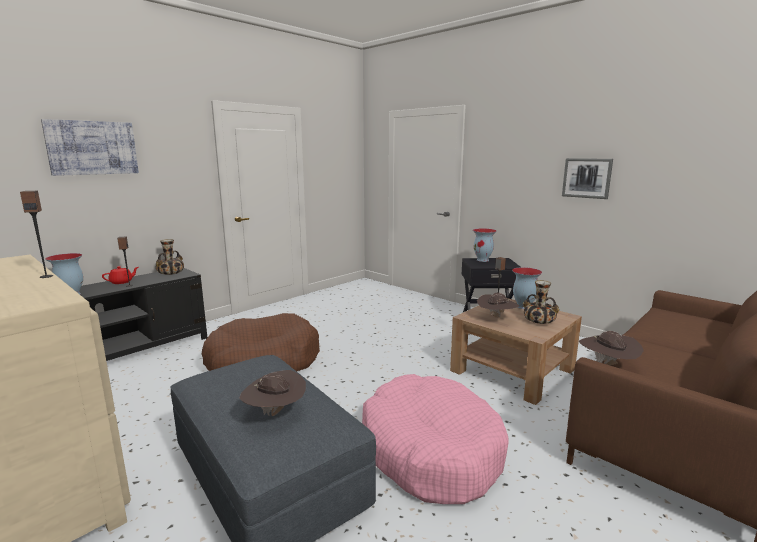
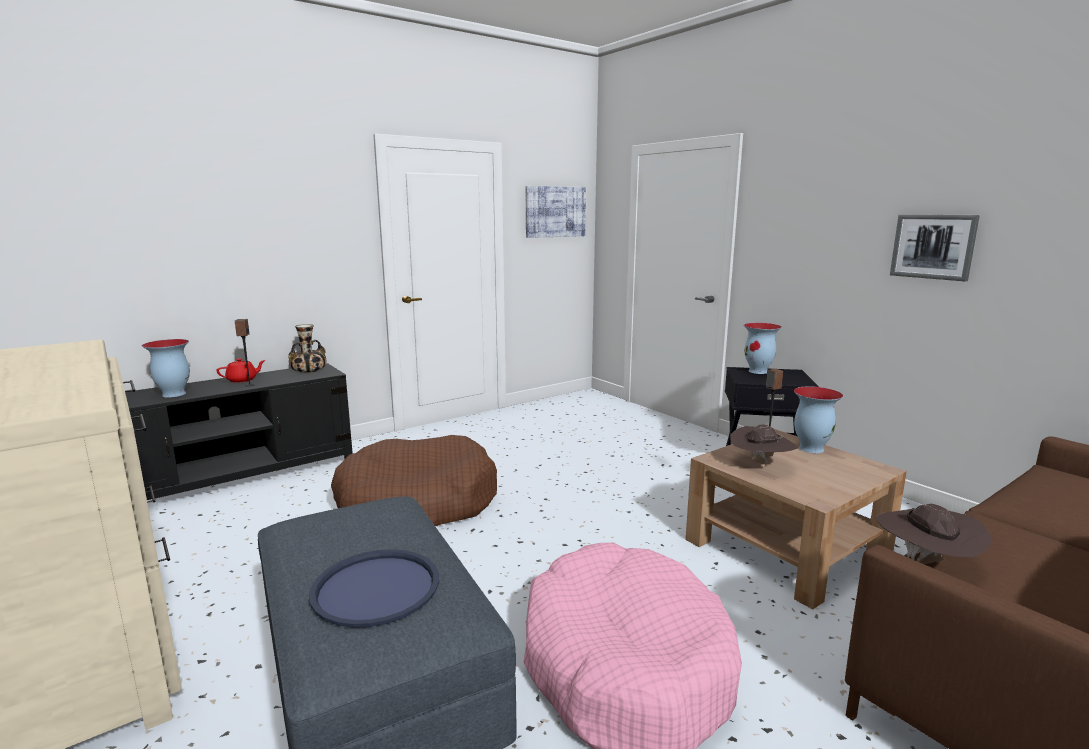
camera: 10 degrees right, 0 degrees up
speaker [20,191,53,278] -> none
picture [41,119,139,176] -> picture moved to [526,186,586,238]
brown hat [239,370,306,416] -> blue tray [309,549,439,628]
vase [523,280,559,324] -> none

